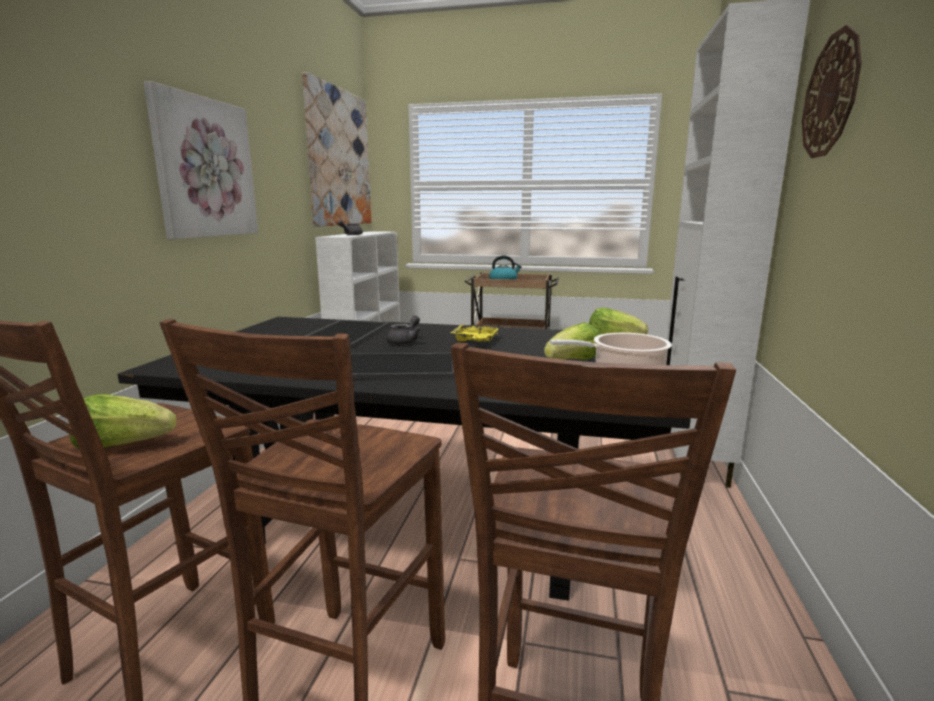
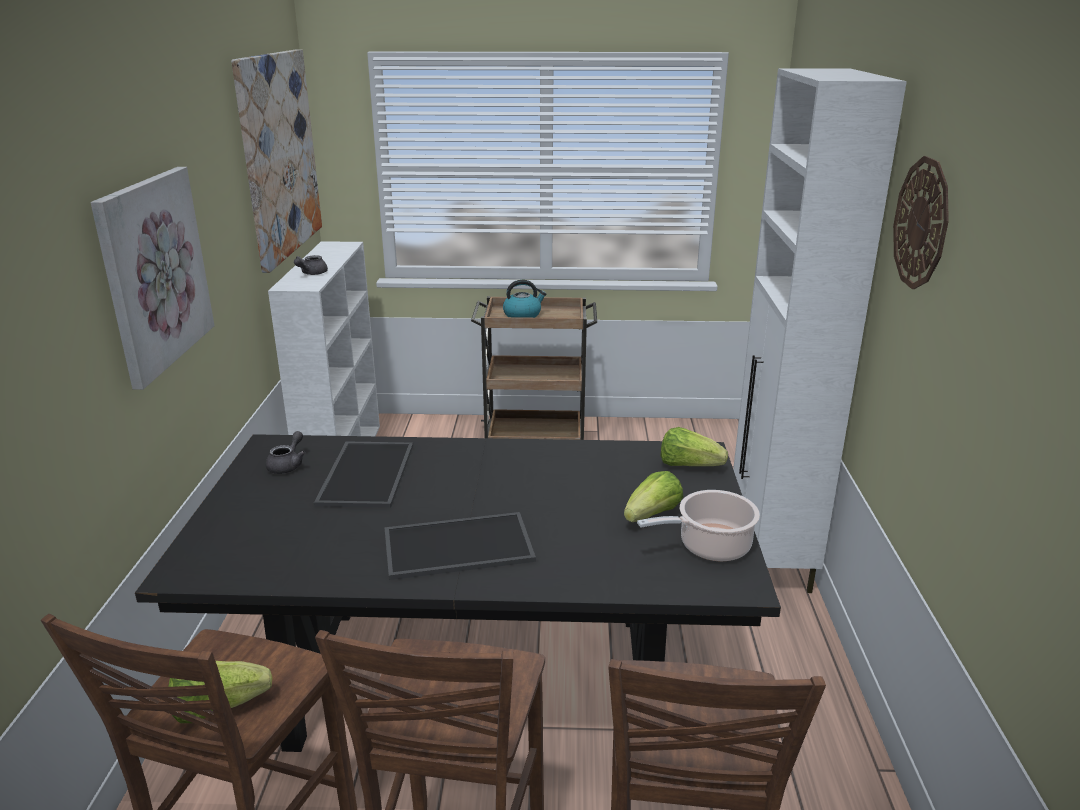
camera: 10 degrees left, 10 degrees up
grey teapot [386,316,421,345] -> grey teapot moved to [266,431,306,474]
yellow tray [451,323,500,342] -> none

